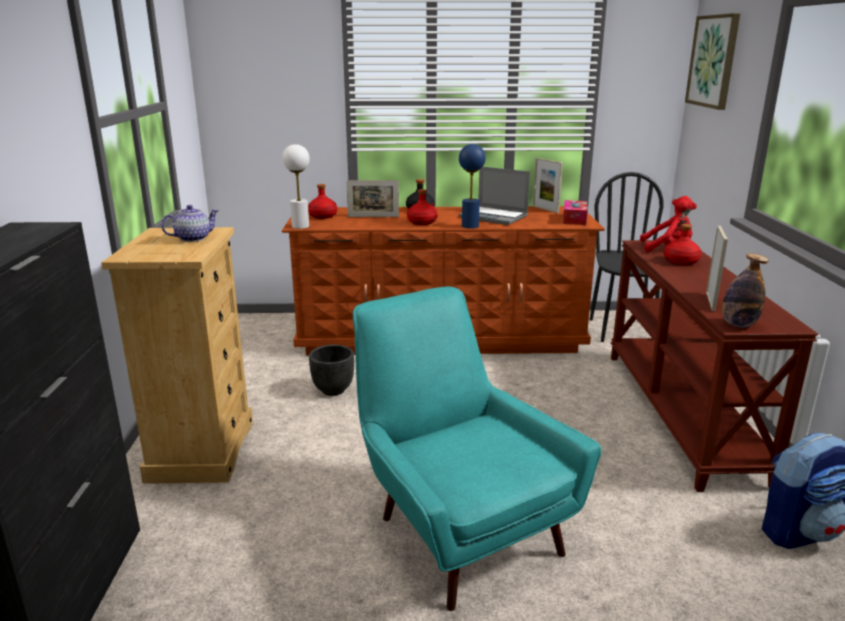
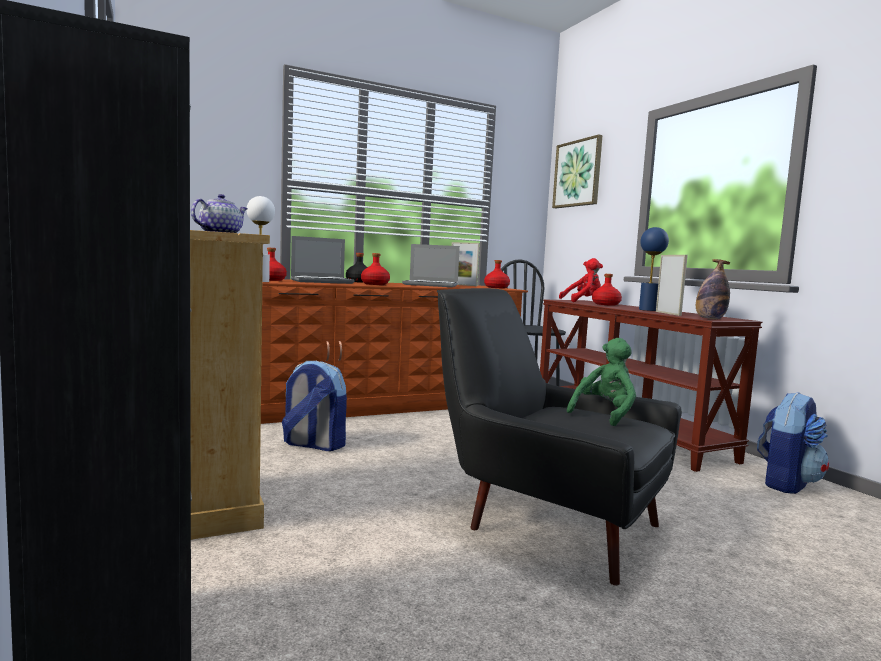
camera: 25 degrees left, 15 degrees down
black planter [309,345,354,396] -> backpack [282,361,347,451]
picture frame [346,180,399,217] -> laptop [291,236,355,284]
turquoise armchair [353,287,602,611] -> black armchair [437,288,682,586]
blue table lamp [459,144,486,229] -> blue table lamp moved to [639,227,669,311]
tissue box [563,200,587,225] -> red bottle [484,260,510,288]
none -> green plush toy [567,338,636,426]

